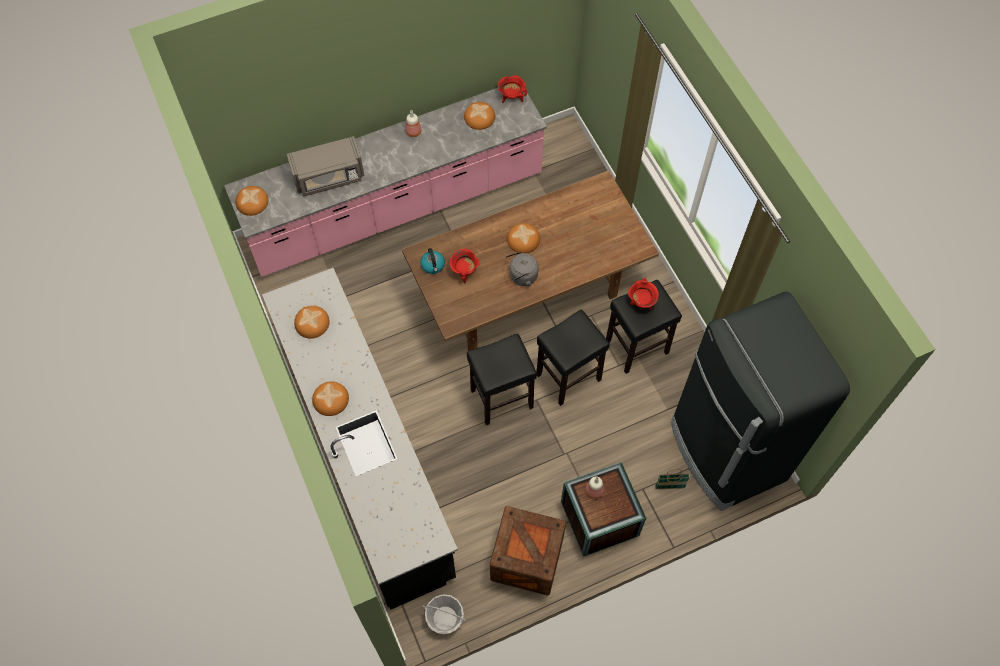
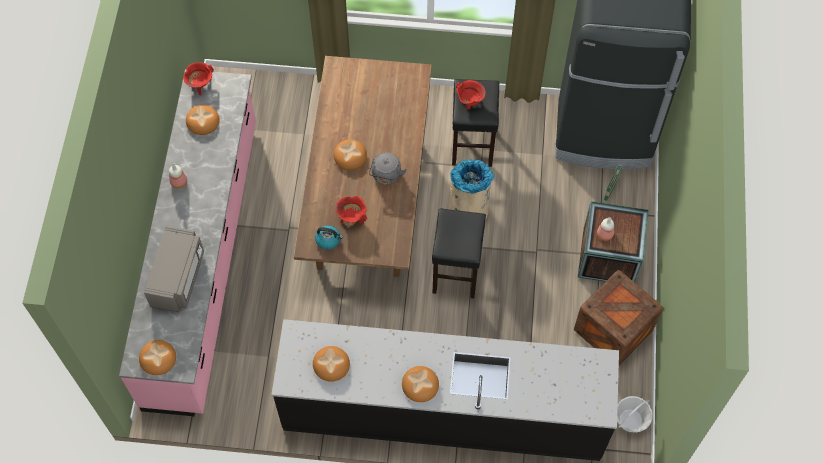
camera: 60 degrees left, 0 degrees up
black stool [537,310,610,406] -> beige trash can [448,159,494,220]

